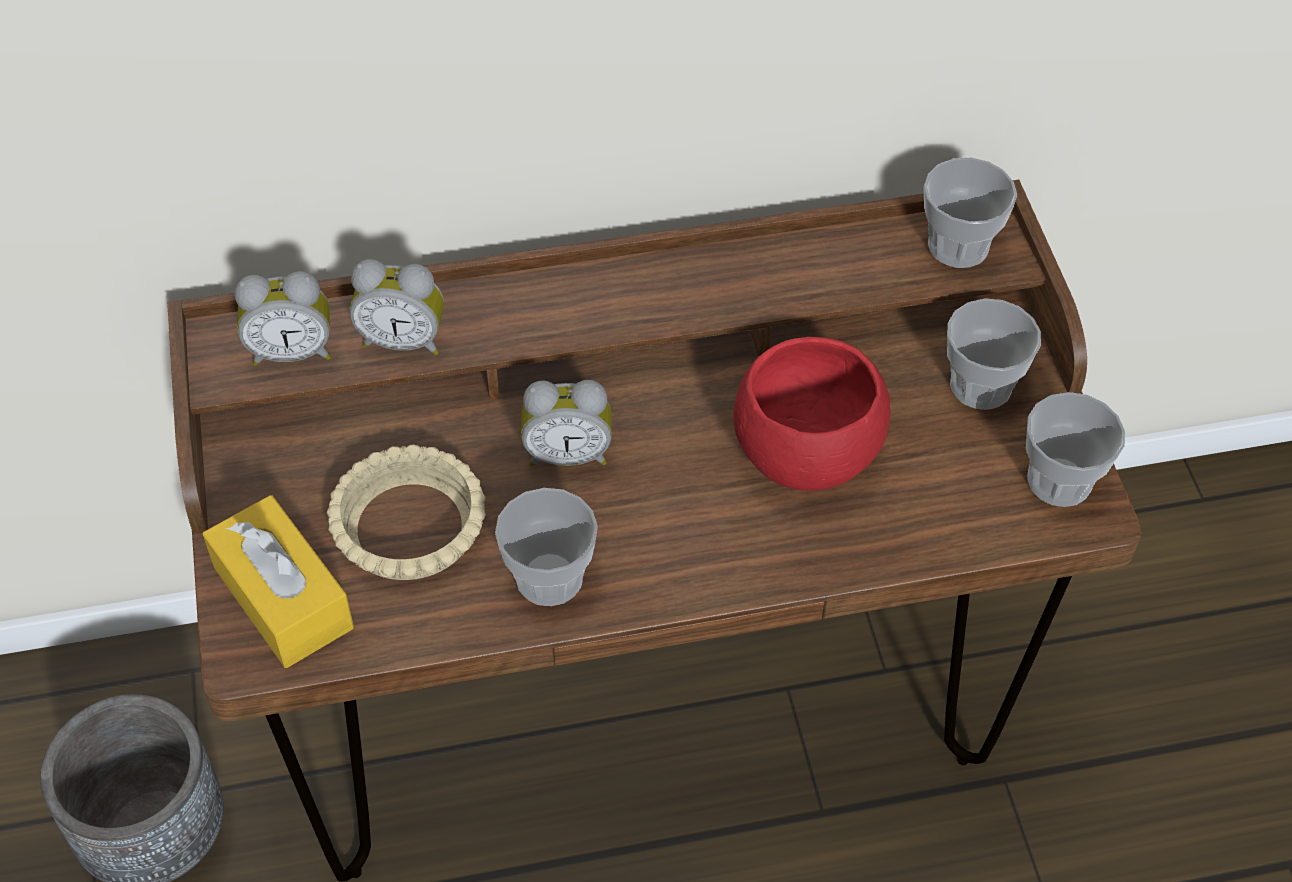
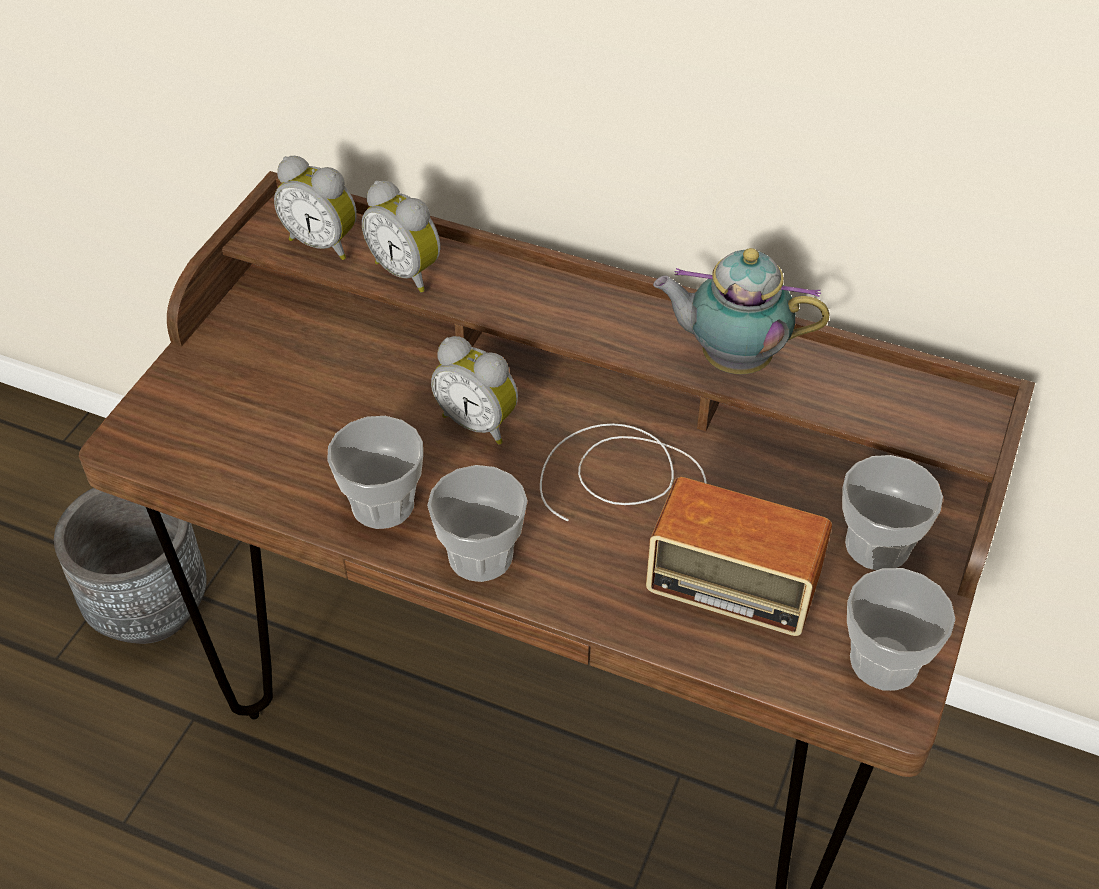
camera: 35 degrees right, 5 degrees down
yellow tissue box [203,495,354,668] -> none
beige bowl [327,444,486,580] -> none
red bowl [733,337,890,491] -> radio [540,423,832,636]
cup [924,157,1017,268] -> cup moved to [427,465,528,582]
none -> teapot [653,248,829,374]

